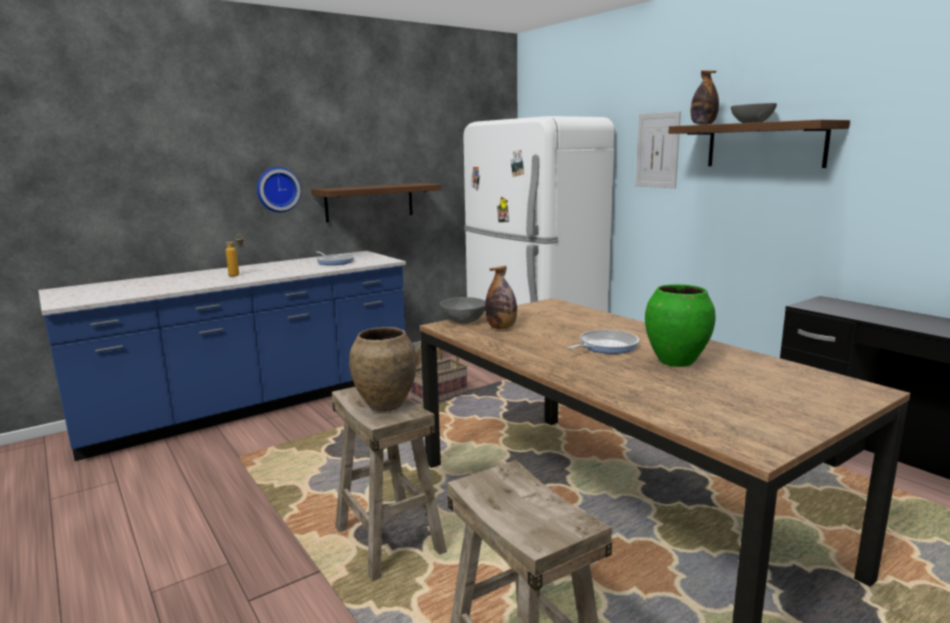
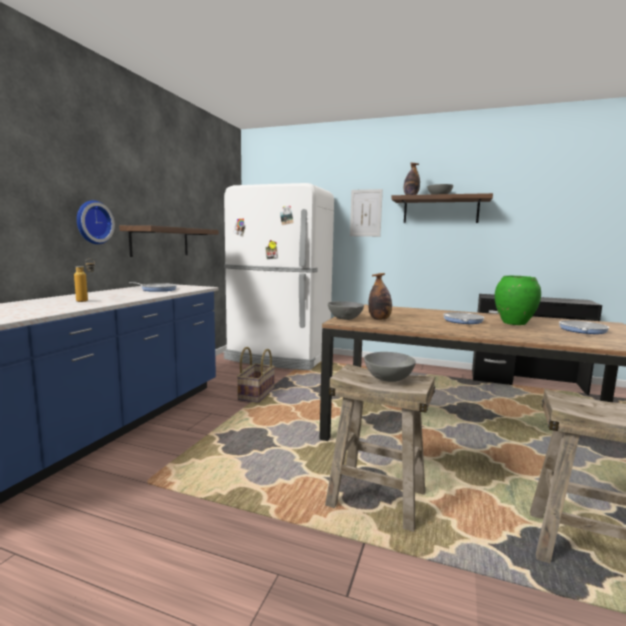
camera: 35 degrees left, 5 degrees down
brown vase [349,327,417,411] -> grey bowl [364,352,416,382]
none -> frying pan [559,320,609,334]

